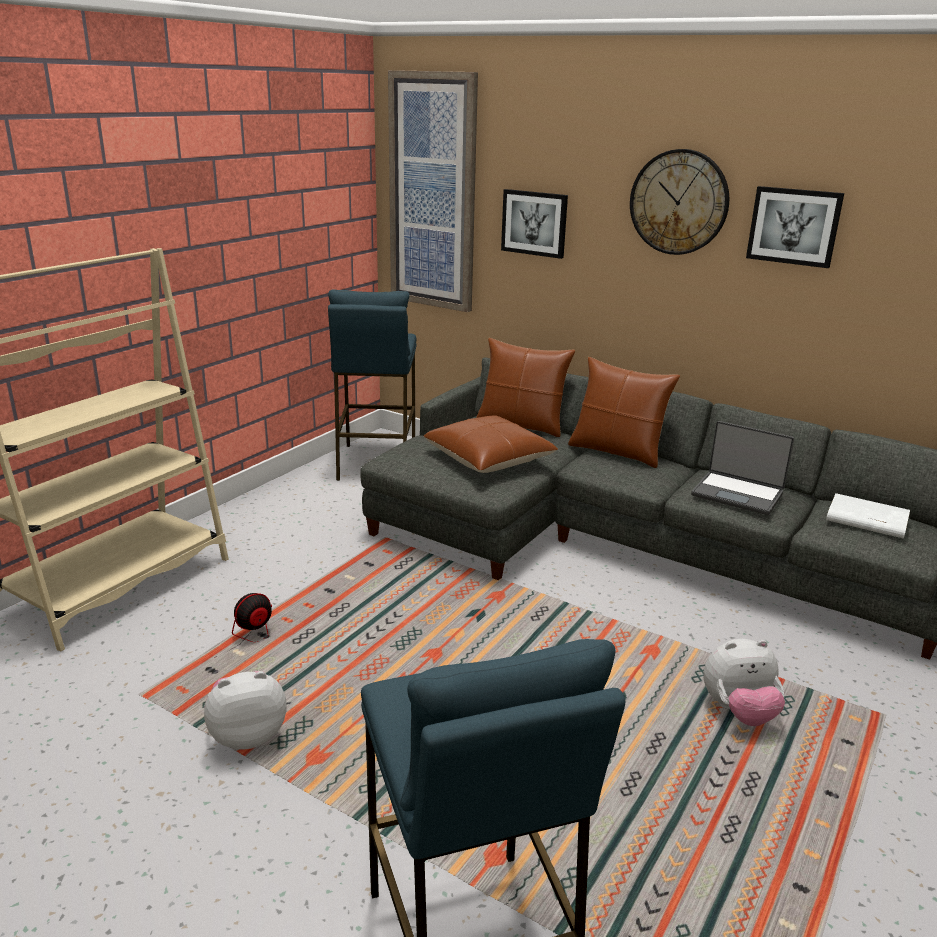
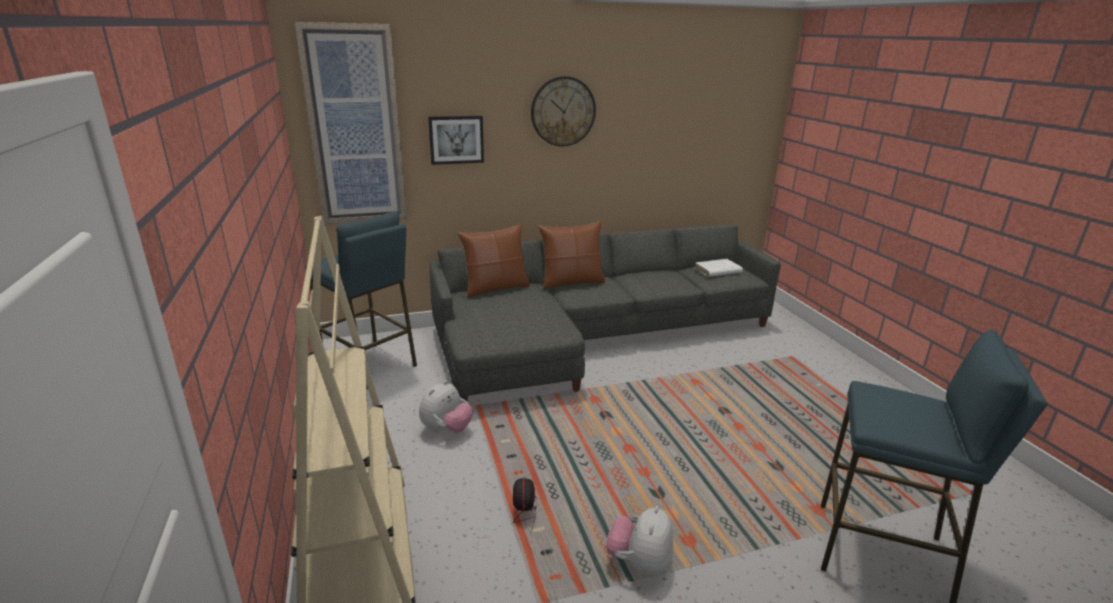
camera: 50 degrees left, 0 degrees up
brown pillow [424,415,558,473] -> none
laptop [691,421,794,515] -> none
plush toy [703,639,785,726] -> plush toy moved to [419,380,473,433]
picture [746,186,844,268] -> none

